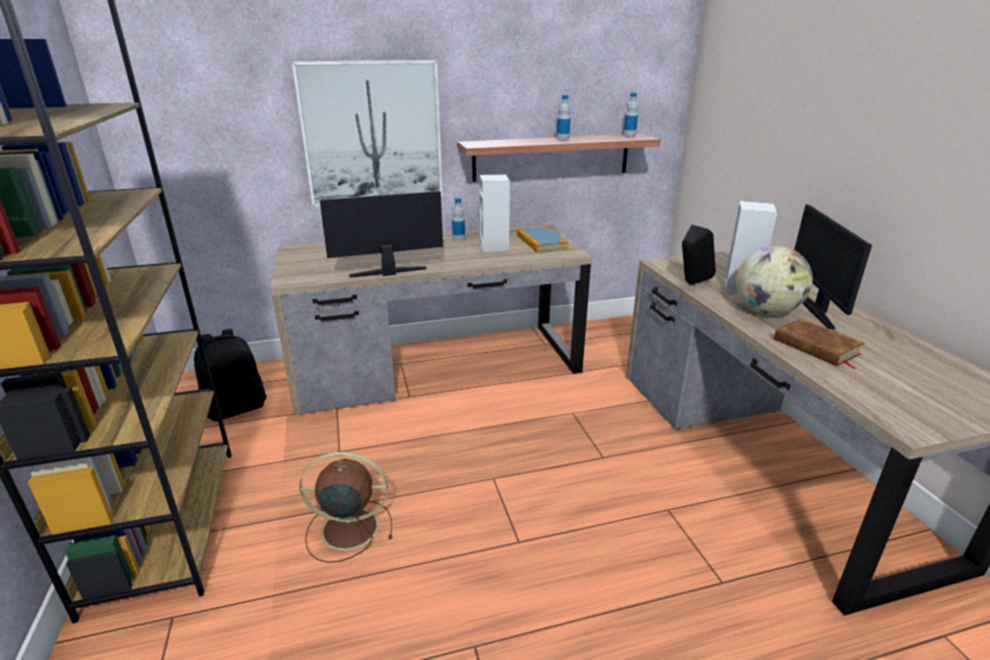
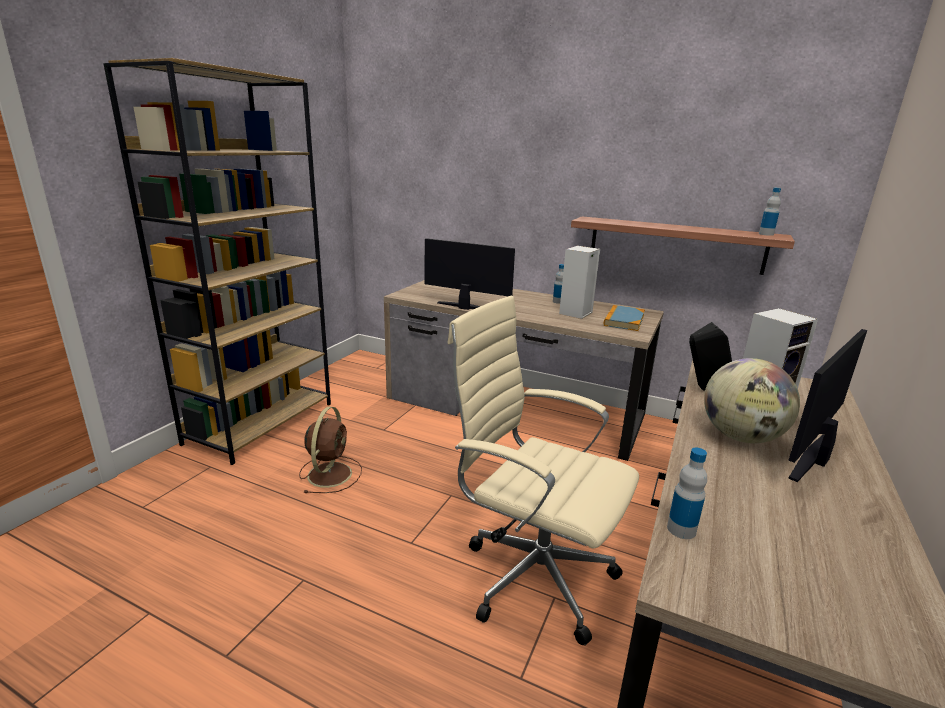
camera: 40 degrees right, 5 degrees down
black backpack [194,329,266,421] -> none
picture [292,60,443,207] -> none
brown fan [299,452,392,563] -> brown fan turned 60 degrees clockwise [299,407,362,493]
bottle [557,95,570,141] -> bottle moved to [667,448,707,539]
brown book [774,319,865,369] -> none
none -> beige office chair [447,296,639,646]

